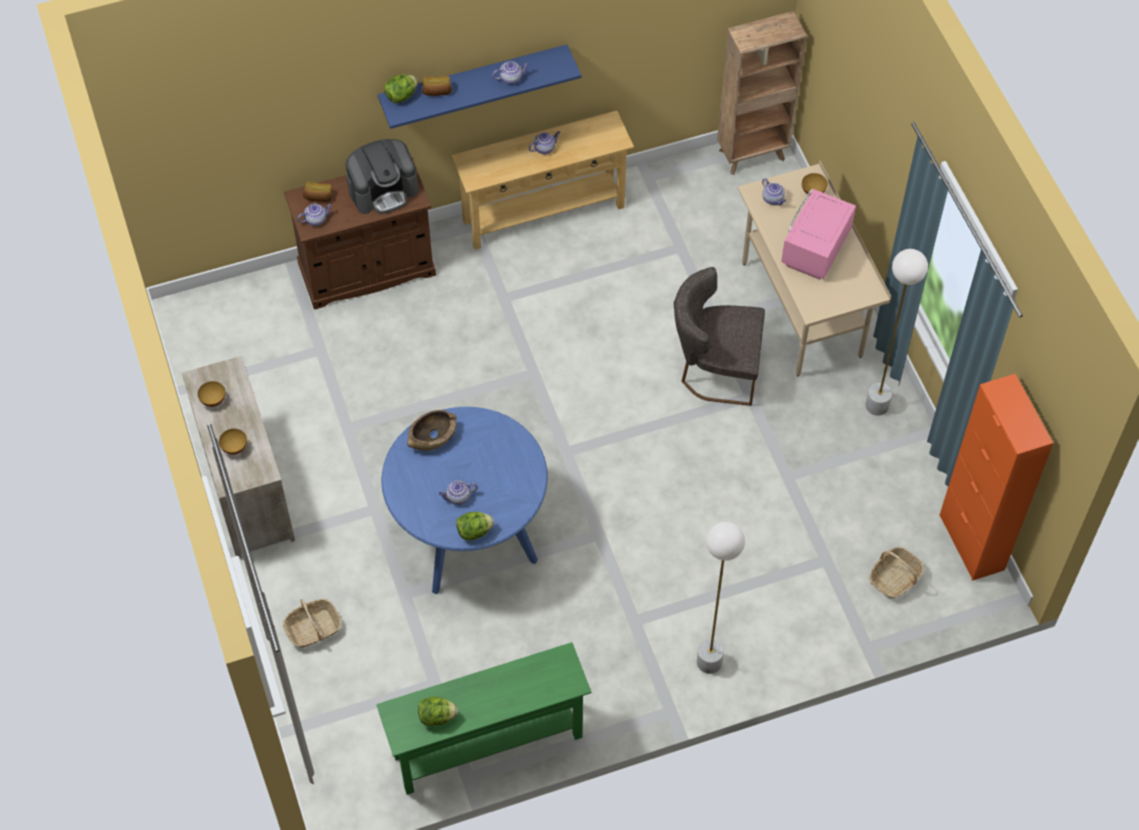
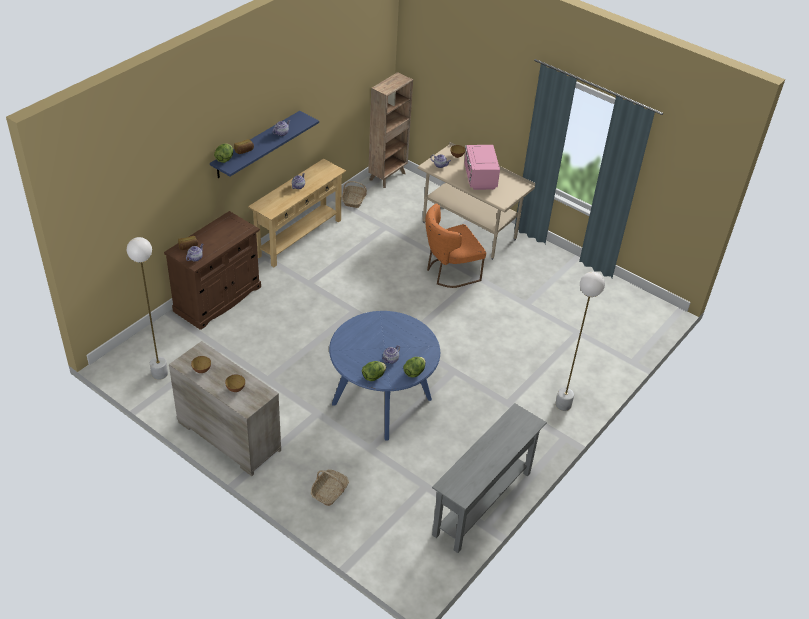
camera: 35 degrees left, 15 degrees down
coffee machine [346,139,418,214] -> none
green console table [376,642,591,795] -> grey console table [432,403,547,553]
brown bowl [407,410,456,451] -> none
lettuce [418,696,458,726] -> lettuce moved to [362,361,386,381]
grey chair [674,267,765,406] -> orange chair [425,204,486,288]
white floor lamp [865,249,928,416] -> white floor lamp moved to [127,237,168,380]
basket [869,547,924,599] -> basket moved to [342,181,367,208]
orange cabinet [939,374,1053,581] -> none

